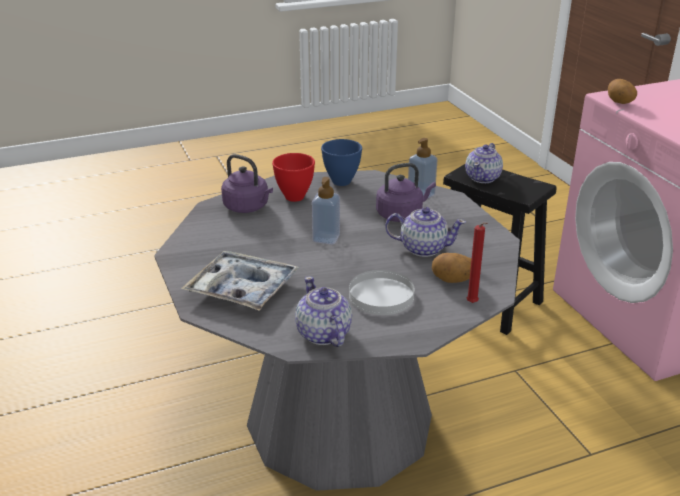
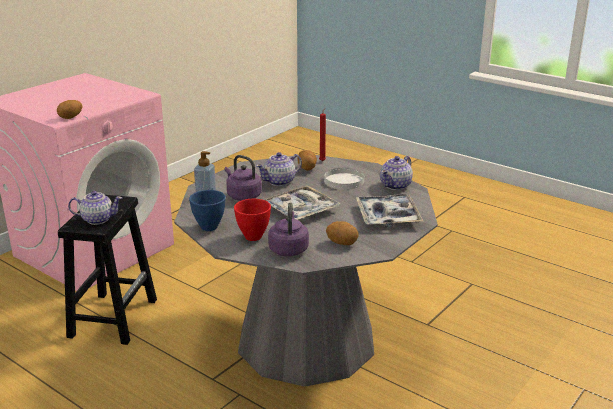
camera: 120 degrees left, 5 degrees down
soap dispenser [312,177,340,244] -> tray [265,185,341,220]
teapot [385,207,466,257] -> teapot turned 105 degrees counterclockwise [256,152,302,186]
none -> potato [326,221,359,245]

